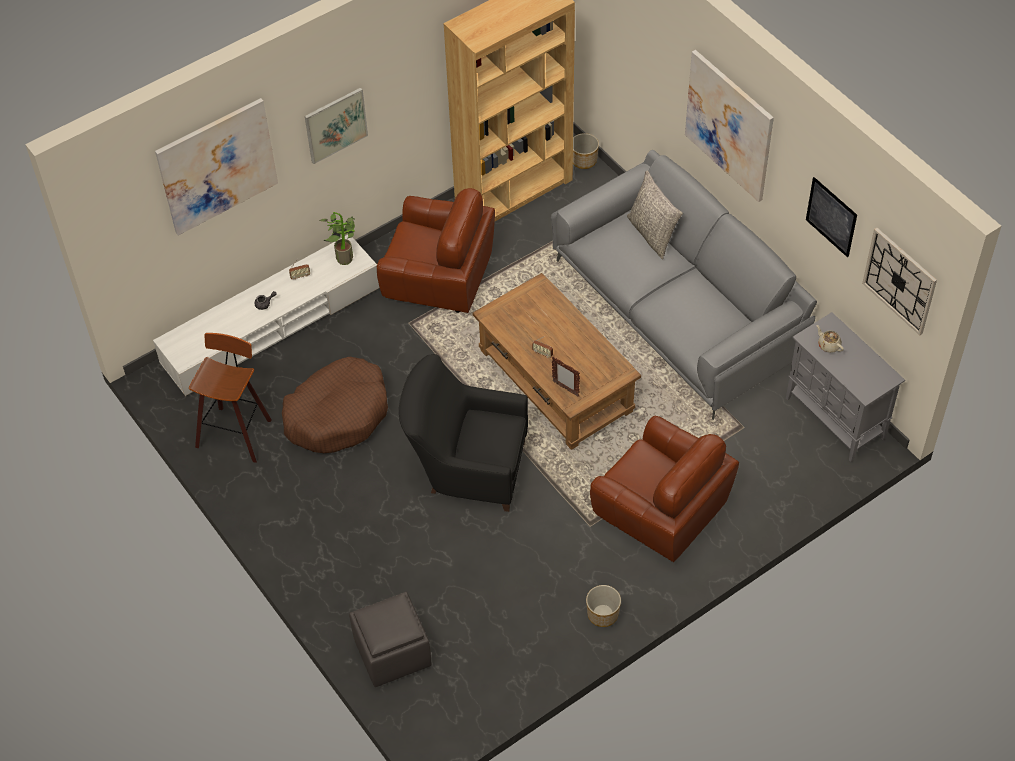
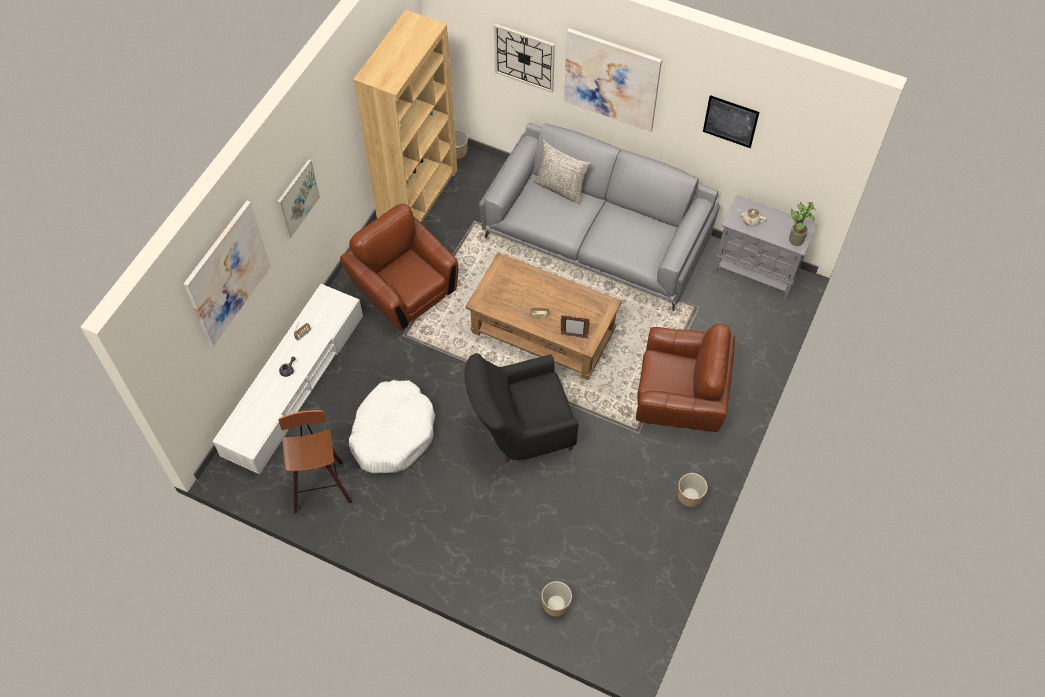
camera: 30 degrees left, 5 degrees up
brown dog bed [282,357,388,453] -> white dog bed [348,380,435,474]
potted plant [319,212,355,265] -> potted plant moved to [789,202,816,246]
grey ottoman [349,592,431,687] -> planter [541,581,572,617]
brown armchair [377,188,495,313] -> brown armchair turned 120 degrees counterclockwise [340,203,458,330]
wall clock [862,228,937,335] -> wall clock moved to [494,24,555,93]

